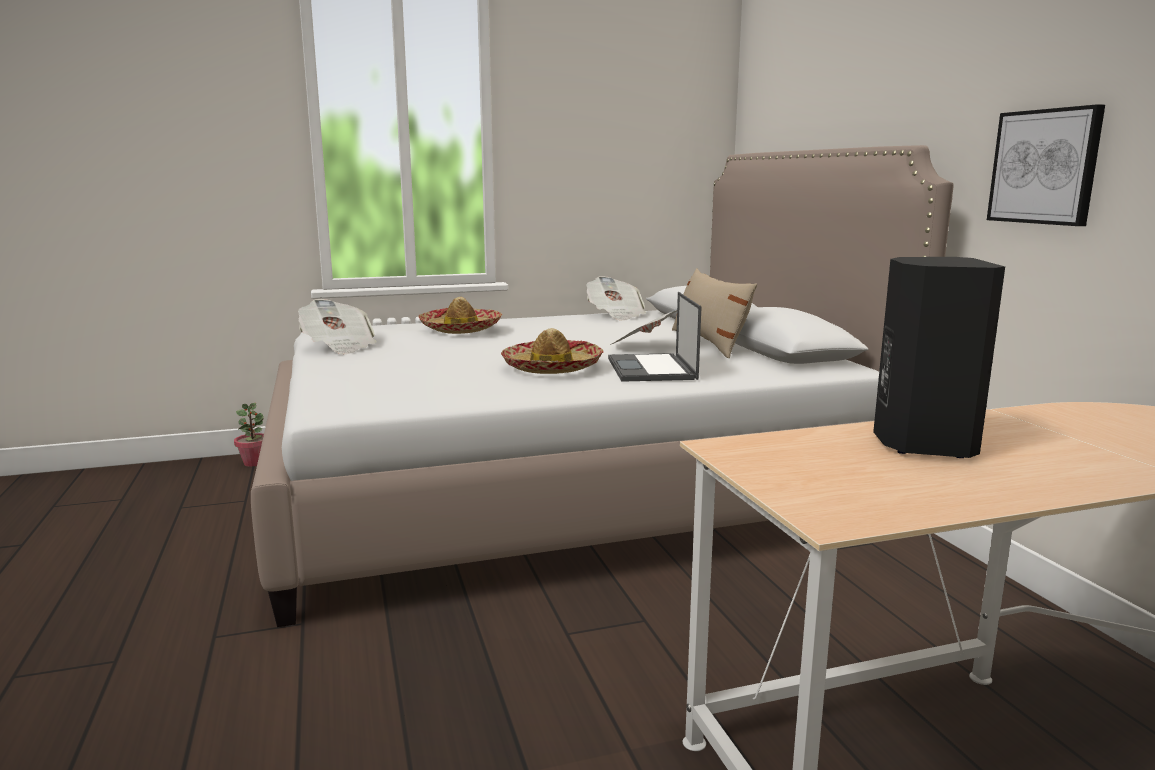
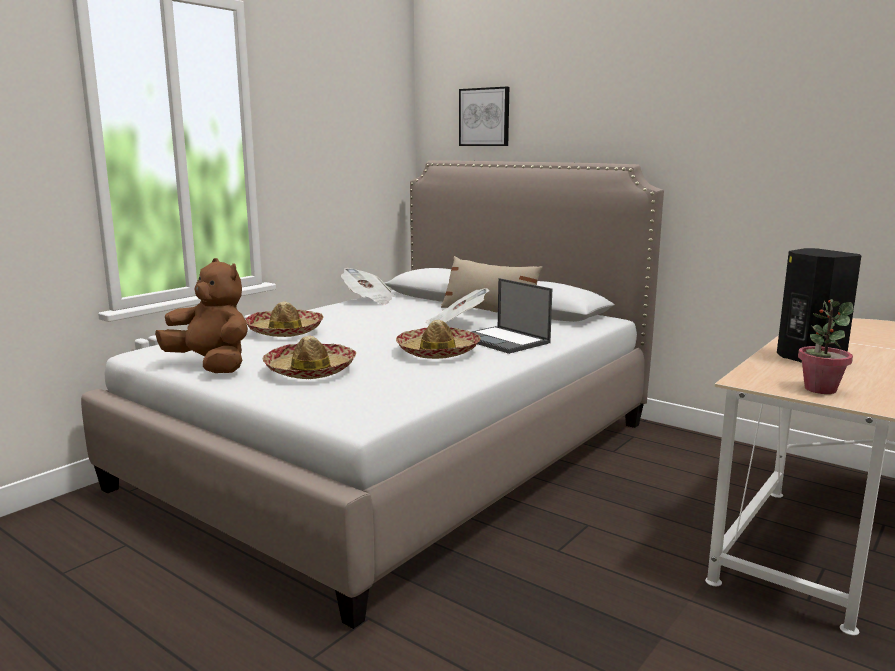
camera: 35 degrees left, 0 degrees up
potted plant [234,403,264,467] -> potted plant moved to [798,299,854,394]
newspaper [298,299,376,354] -> brown plush toy [155,258,248,373]
picture [987,104,1105,226] -> picture moved to [459,87,509,146]
none -> hat [263,336,356,379]

